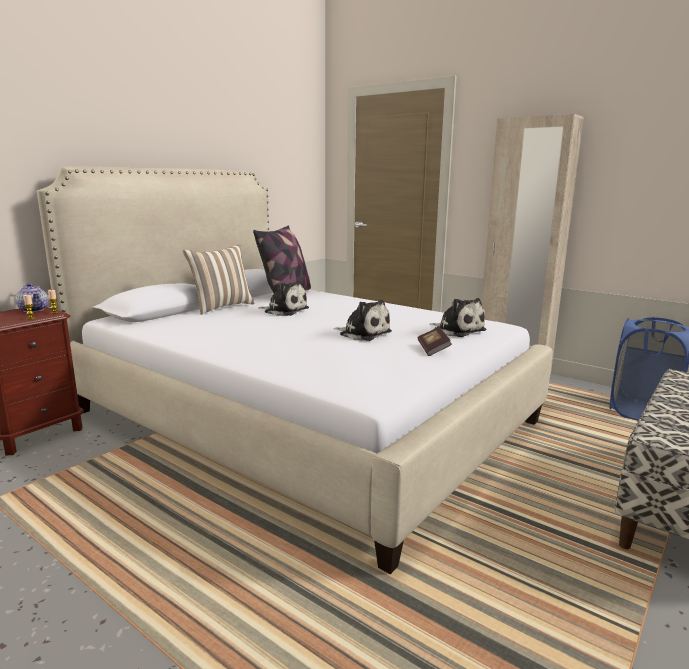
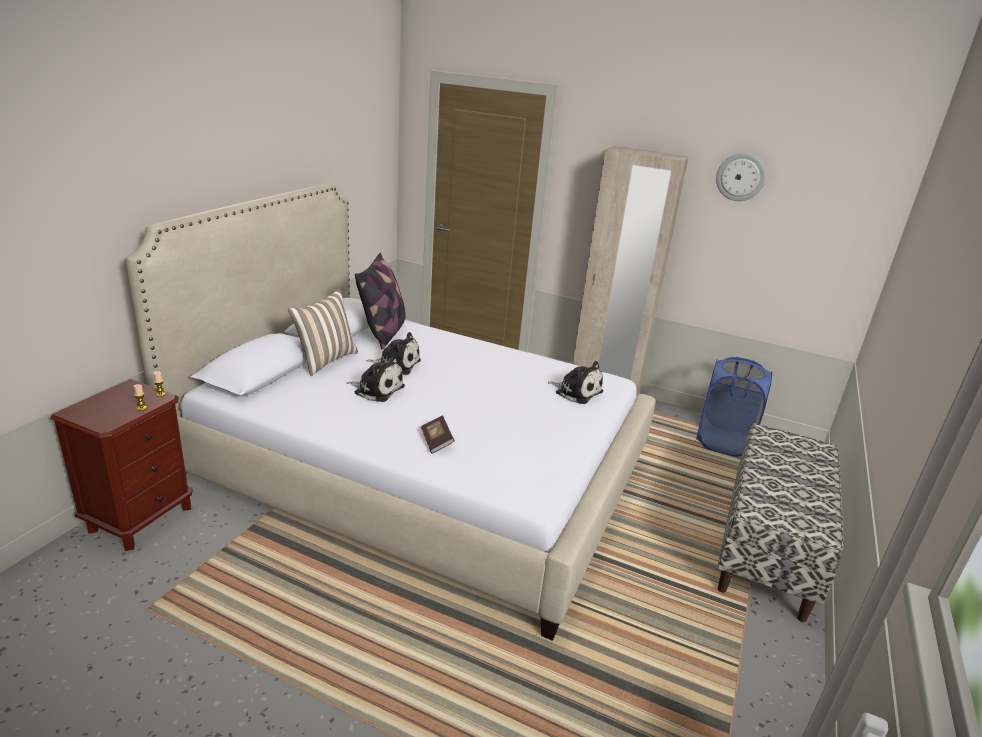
camera: 15 degrees left, 10 degrees up
teapot [15,283,48,312] -> none
plush toy [333,299,392,341] -> plush toy moved to [347,355,405,402]
book [417,327,452,356] -> book moved to [421,415,455,454]
none -> wall clock [716,153,766,201]

